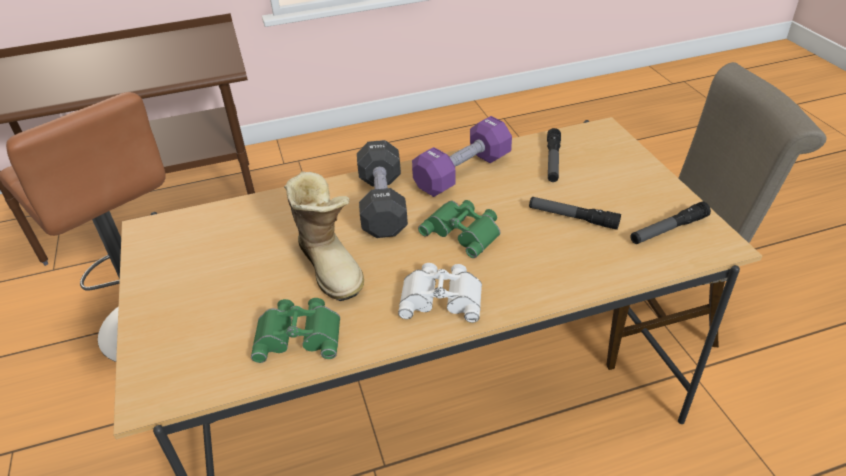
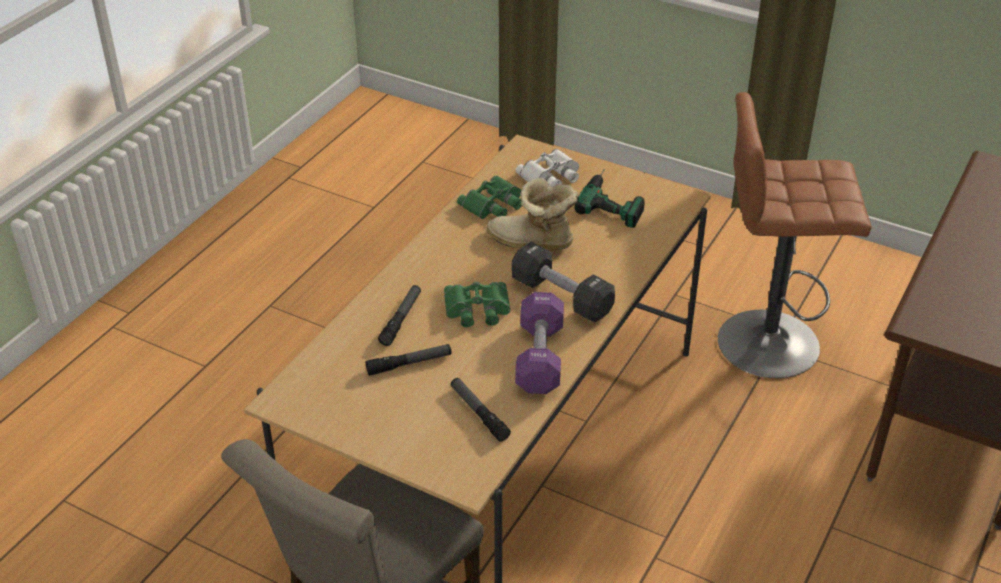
camera: 135 degrees right, 0 degrees up
white binoculars [398,263,482,323] -> white binoculars moved to [515,149,579,187]
flashlight [630,201,711,244] -> flashlight moved to [378,285,421,346]
none -> power drill [574,169,645,228]

